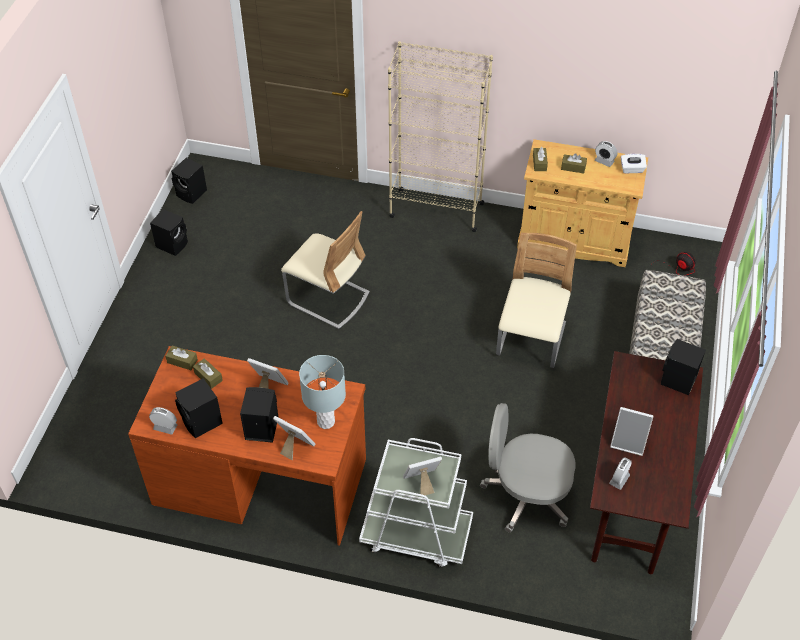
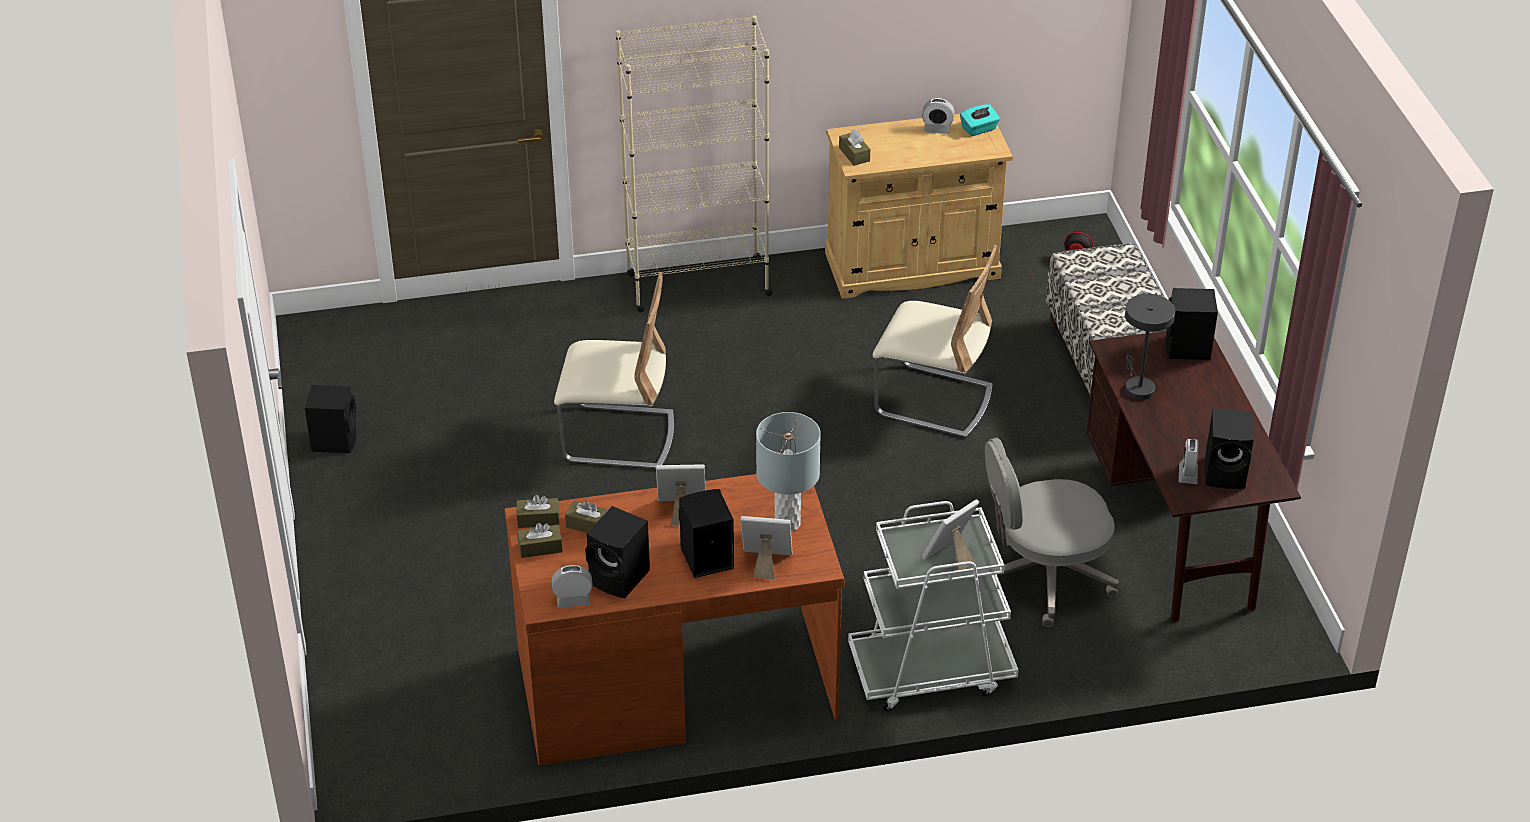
camera: 25 degrees left, 10 degrees down
black speaker [171,158,207,204] -> black speaker moved to [1205,408,1254,489]
beige chair [496,233,577,368] -> beige chair turned 120 degrees clockwise [873,245,997,438]
brown tissue box [561,153,587,173] -> brown tissue box moved to [517,523,563,558]
picture frame [610,407,653,456] -> none
white tissue box [621,154,647,173] -> turquoise tissue box [960,104,1000,136]
none -> grey table lamp [1125,294,1175,400]

